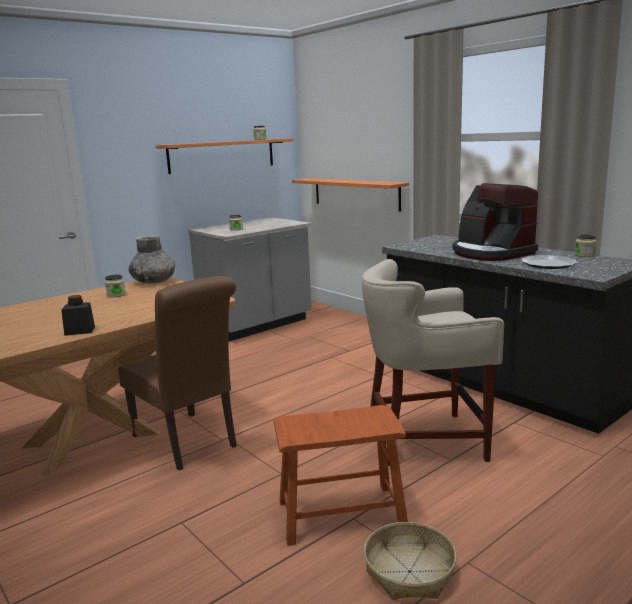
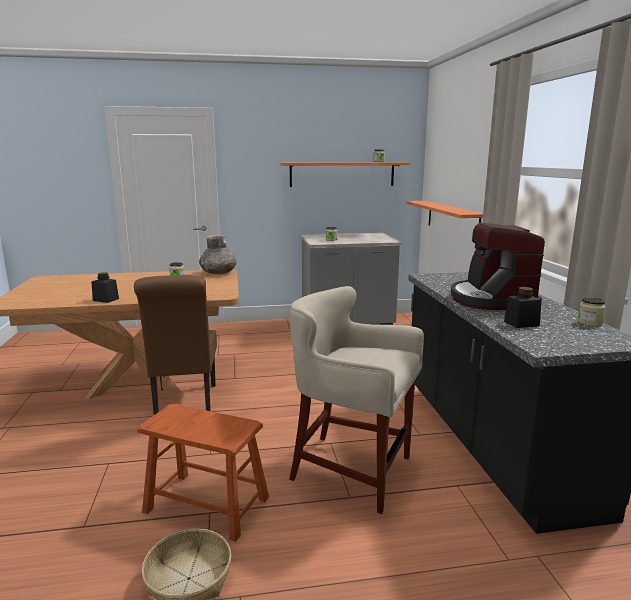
camera: 30 degrees right, 0 degrees up
plate [521,255,578,269] -> black jar [504,287,542,328]

